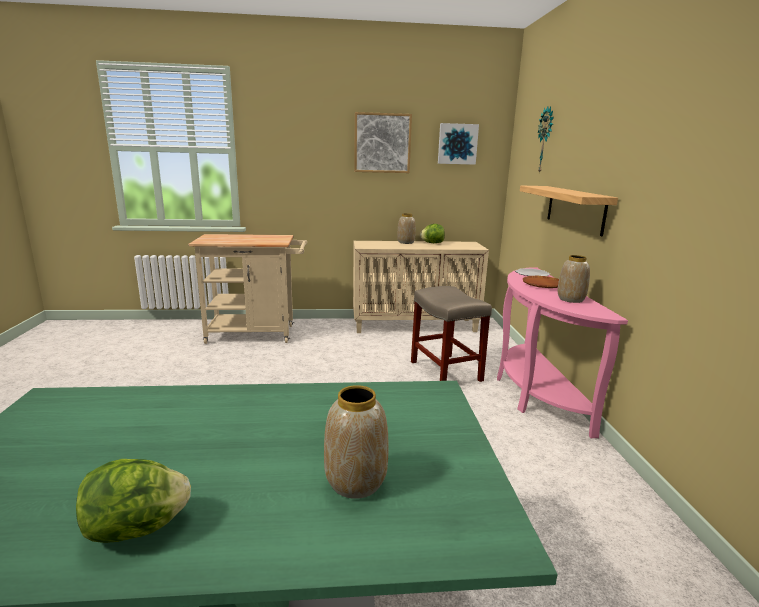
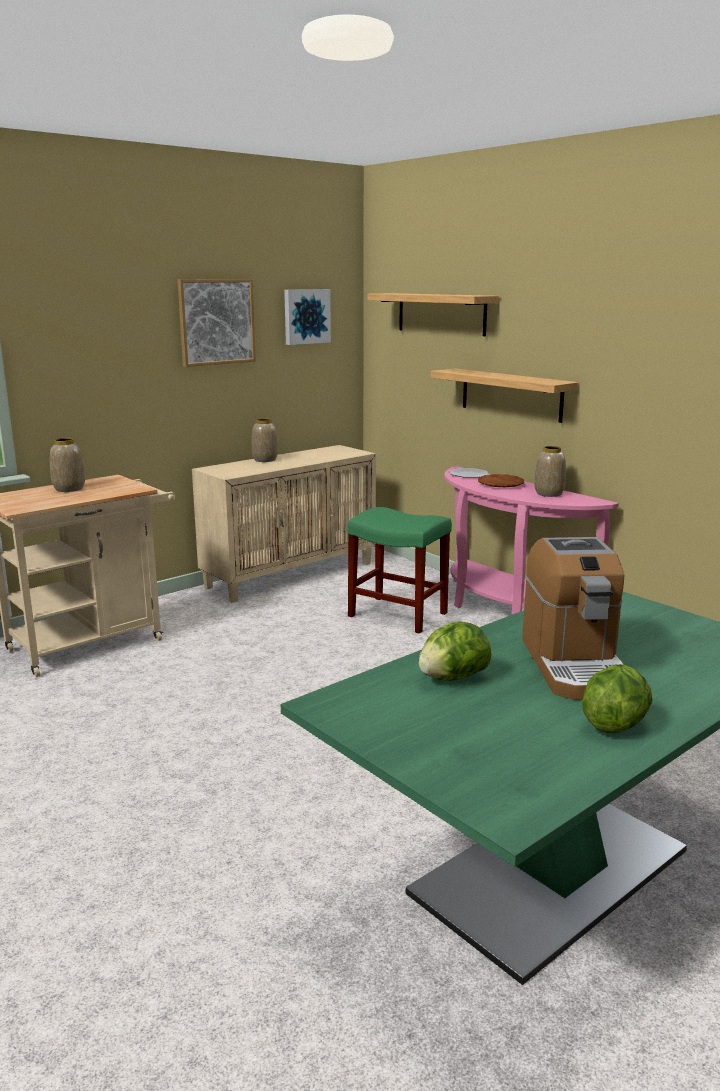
camera: 35 degrees left, 0 degrees up
vase [324,385,389,499] -> vase moved to [50,438,85,492]
beige stool [411,286,492,382] -> green stool [347,507,452,634]
lettuce [420,224,445,243] -> lettuce moved to [419,621,492,681]
wall clock [538,106,554,173] -> shelf [368,293,499,336]
none -> coffee machine [522,537,624,700]

